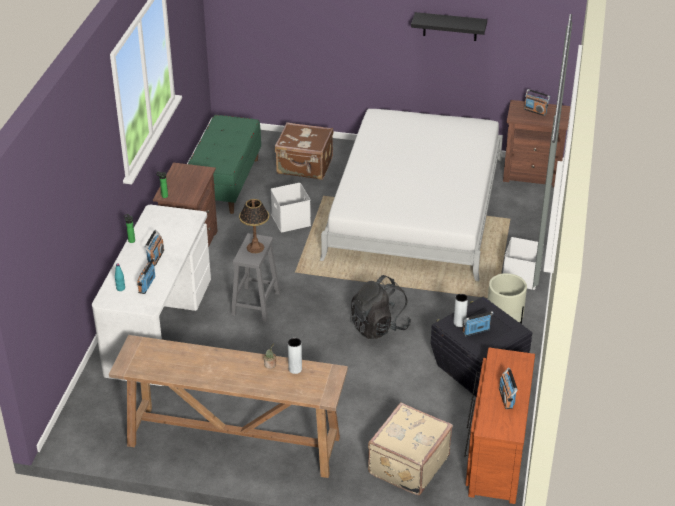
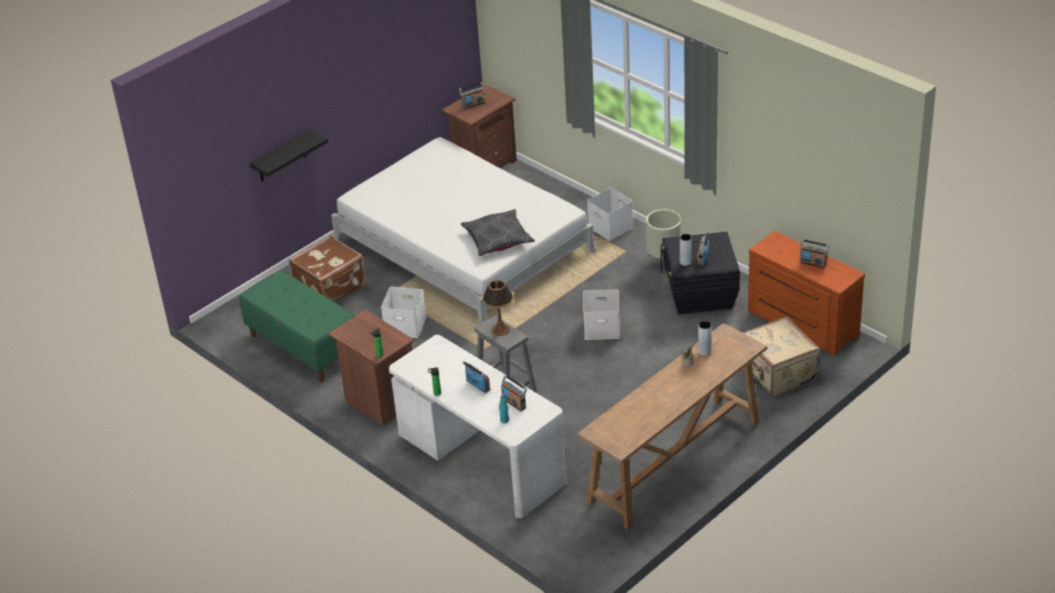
camera: 55 degrees left, 0 degrees up
black backpack [350,275,411,339] -> white storage box [583,289,620,340]
black shelf [411,12,487,41] -> black shelf moved to [250,129,328,182]
none -> grey pillow [461,209,535,256]

